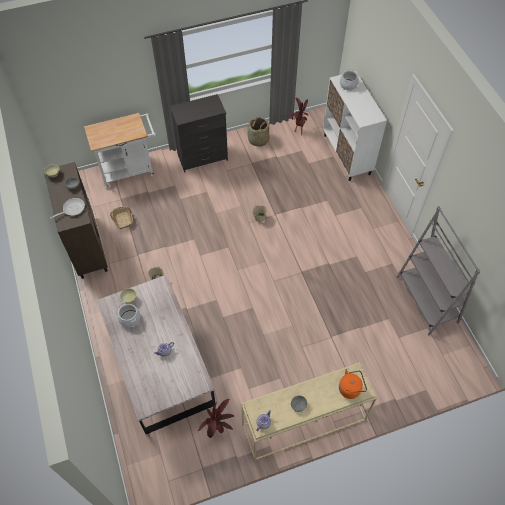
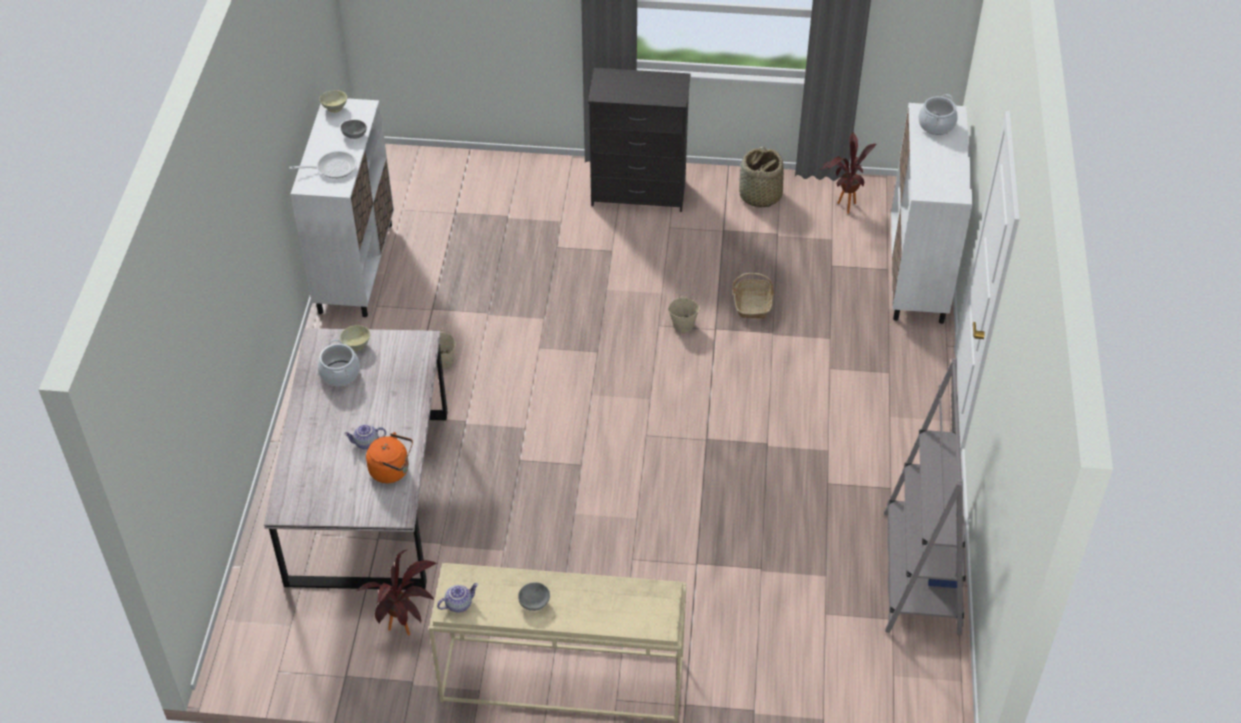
camera: 25 degrees right, 10 degrees down
brown cabinet [43,162,108,279] -> white cabinet [290,98,394,317]
white cart [84,113,156,188] -> none
basket [110,206,133,229] -> basket moved to [732,273,774,319]
orange kettle [339,369,367,399] -> orange kettle moved to [366,432,413,483]

